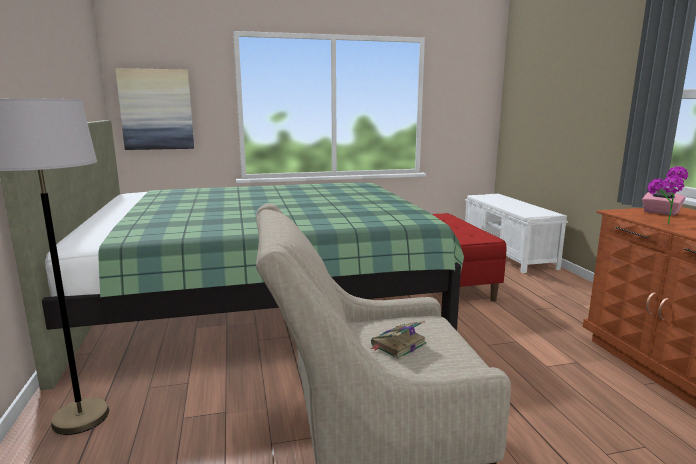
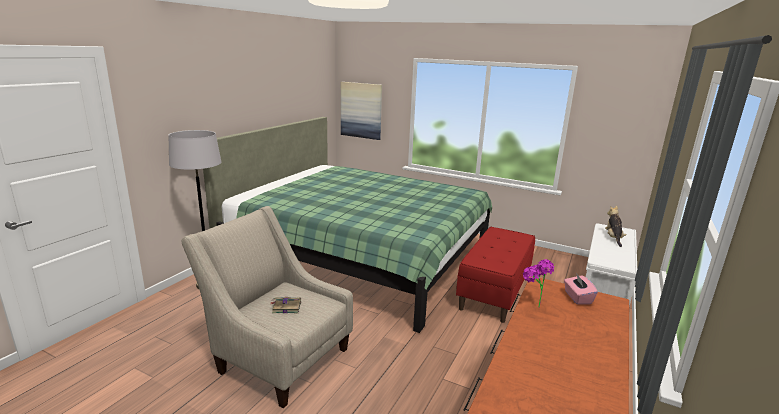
camera: 40 degrees right, 5 degrees up
none -> plush toy [605,206,626,247]

